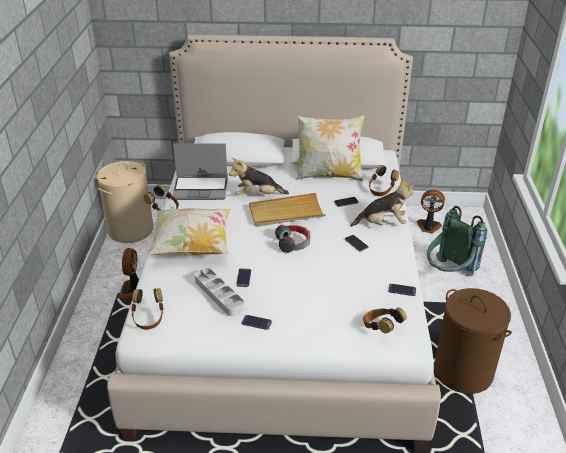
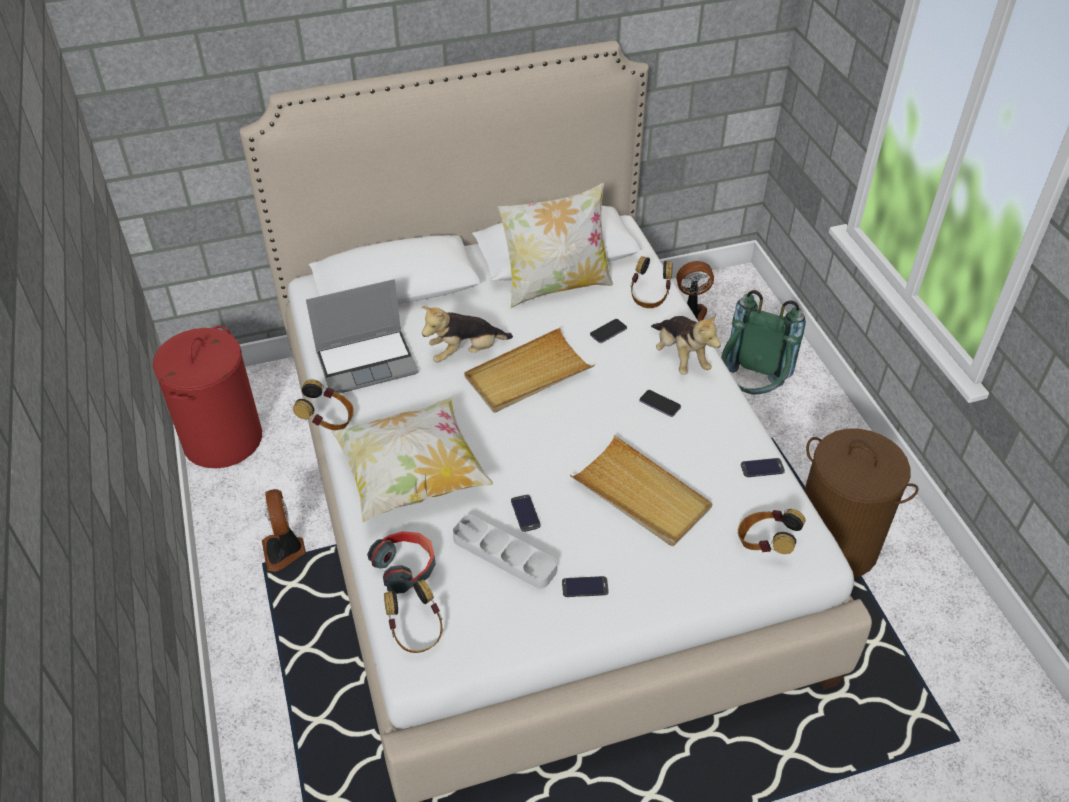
camera: 20 degrees left, 10 degrees up
beige laundry basket [97,161,154,243] -> red laundry basket [153,326,262,468]
headphones [275,225,310,253] -> headphones moved to [367,531,436,594]
plush toy [350,178,414,227] -> plush toy turned 90 degrees clockwise [651,314,721,375]
none -> beige tray [570,435,712,546]

